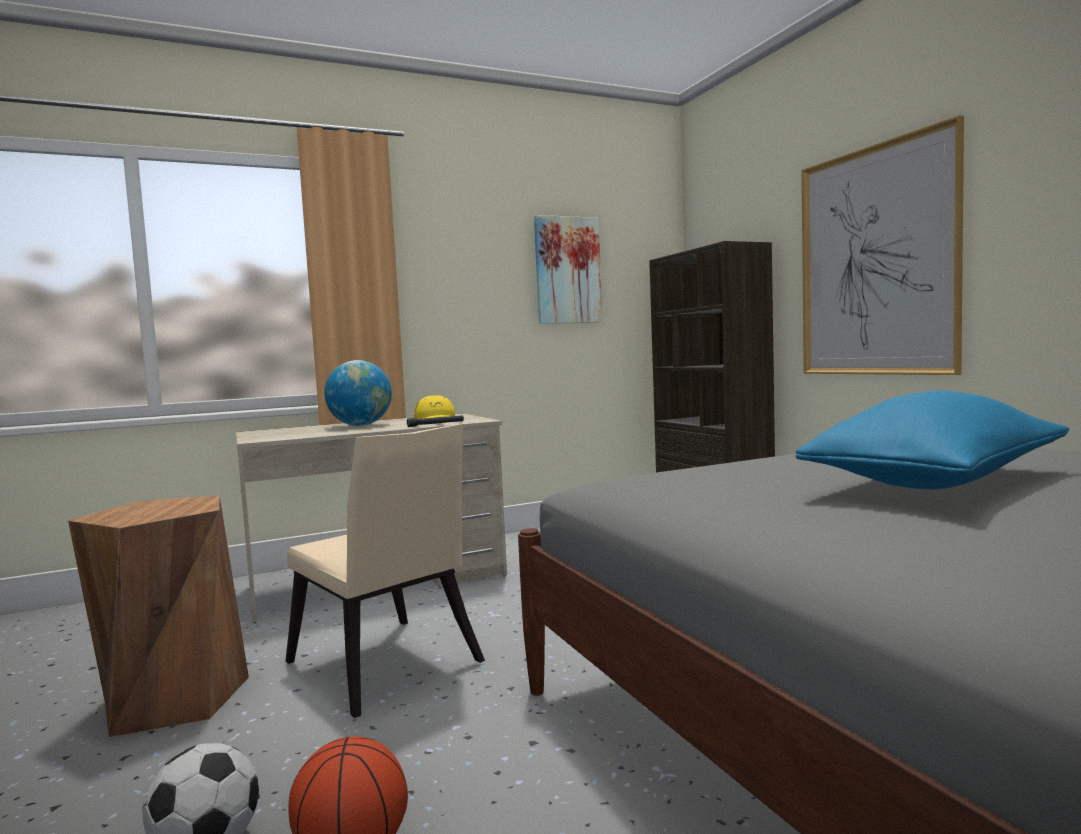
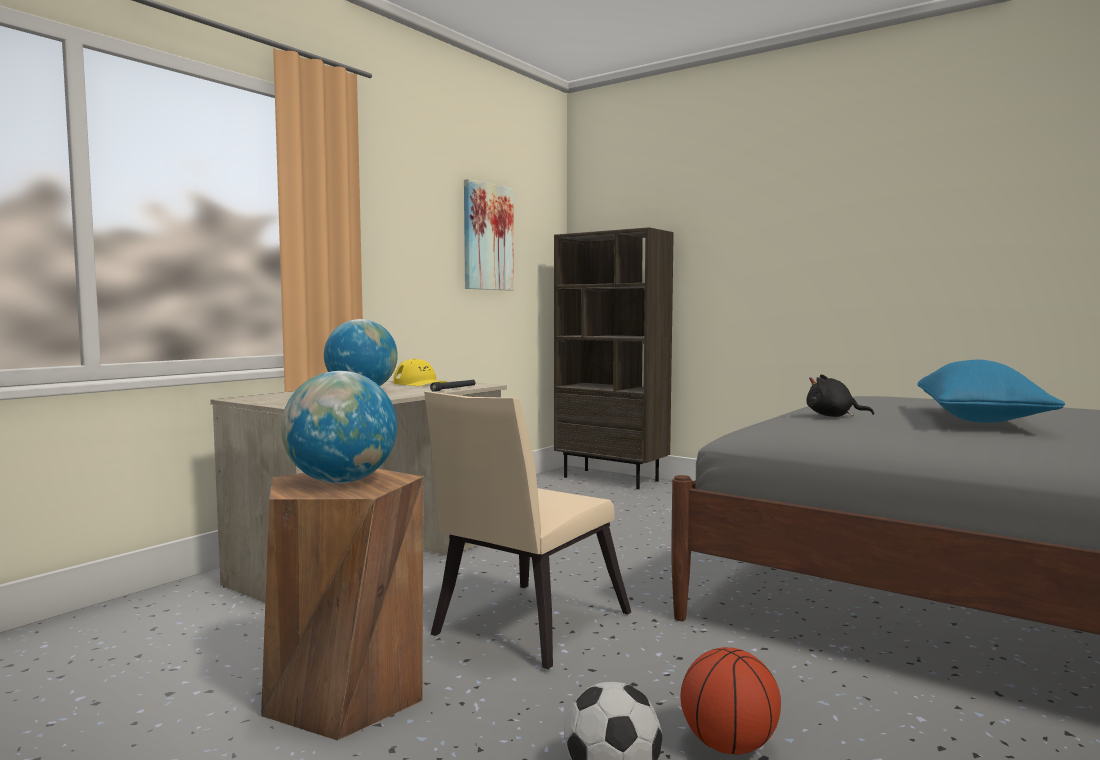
camera: 30 degrees left, 0 degrees up
beige chair [285,424,485,718] -> beige chair turned 105 degrees clockwise [424,391,631,669]
picture [801,115,964,375] -> none
none -> globe [281,371,397,483]
none -> black plush toy [806,374,874,417]

